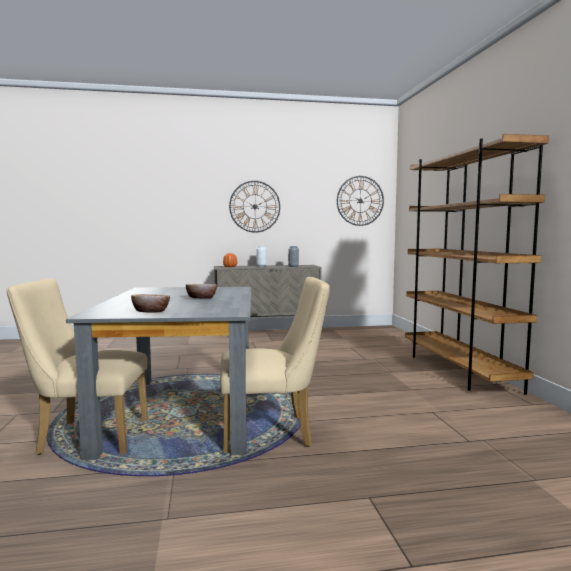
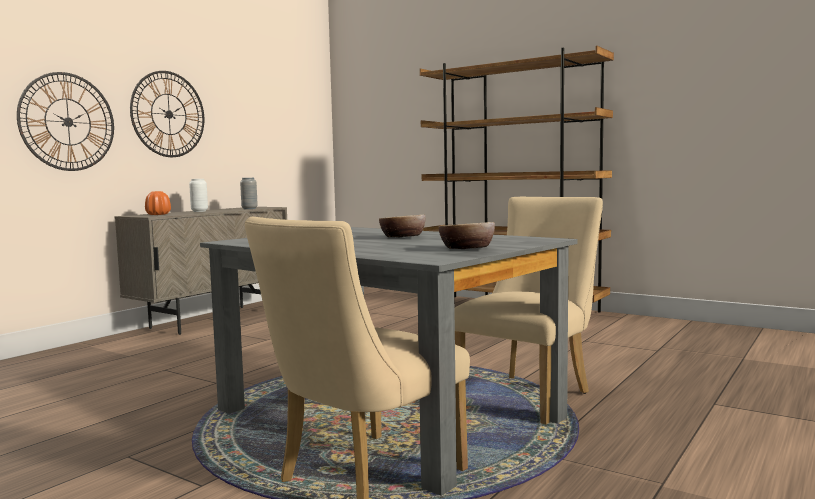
camera: 45 degrees left, 0 degrees up
wall clock [337,176,384,226] -> wall clock moved to [17,72,114,171]

